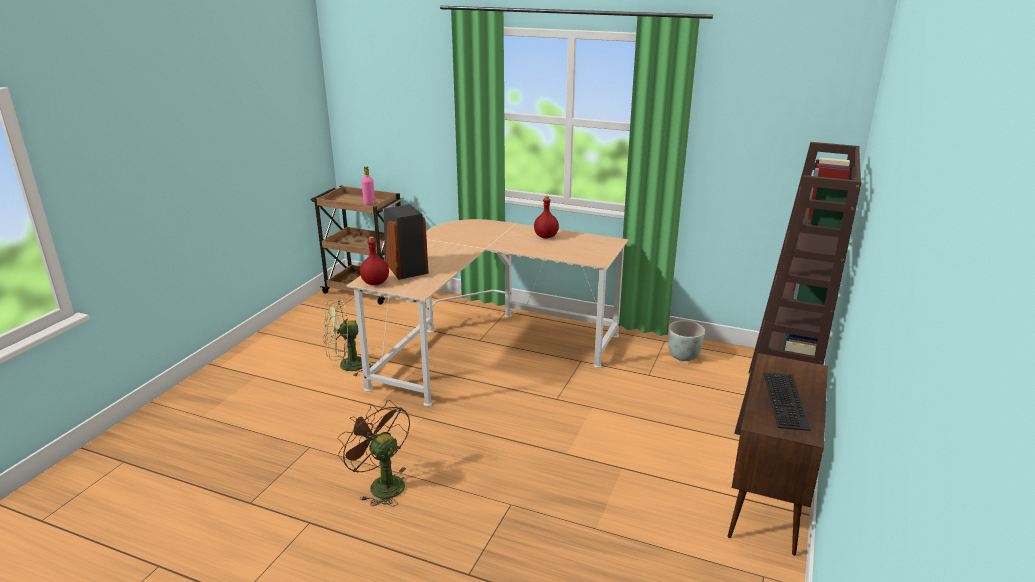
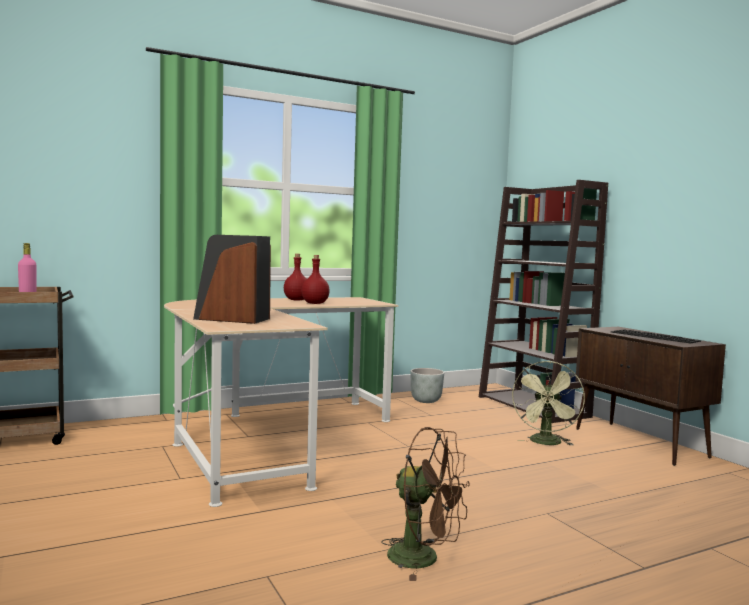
camera: 50 degrees left, 20 degrees down
green fan [323,300,375,377] -> green fan moved to [512,361,585,446]
brown fan [338,400,410,506] -> brown fan turned 150 degrees counterclockwise [382,427,470,581]
red bottle [360,237,389,285] -> red bottle moved to [301,255,330,304]

